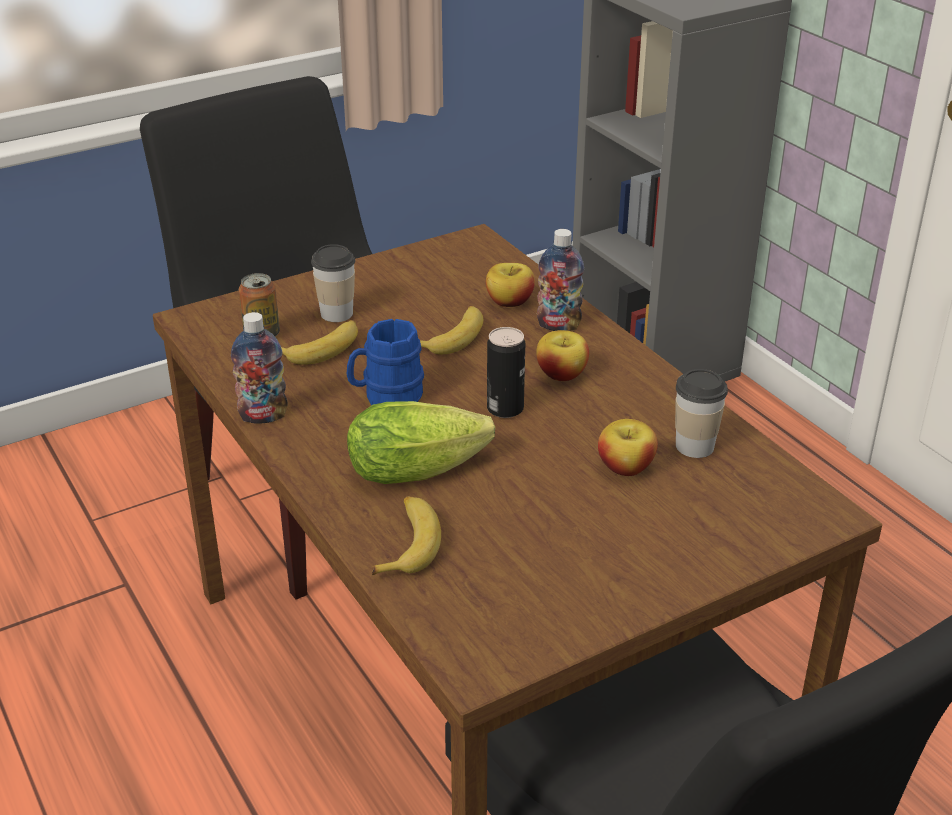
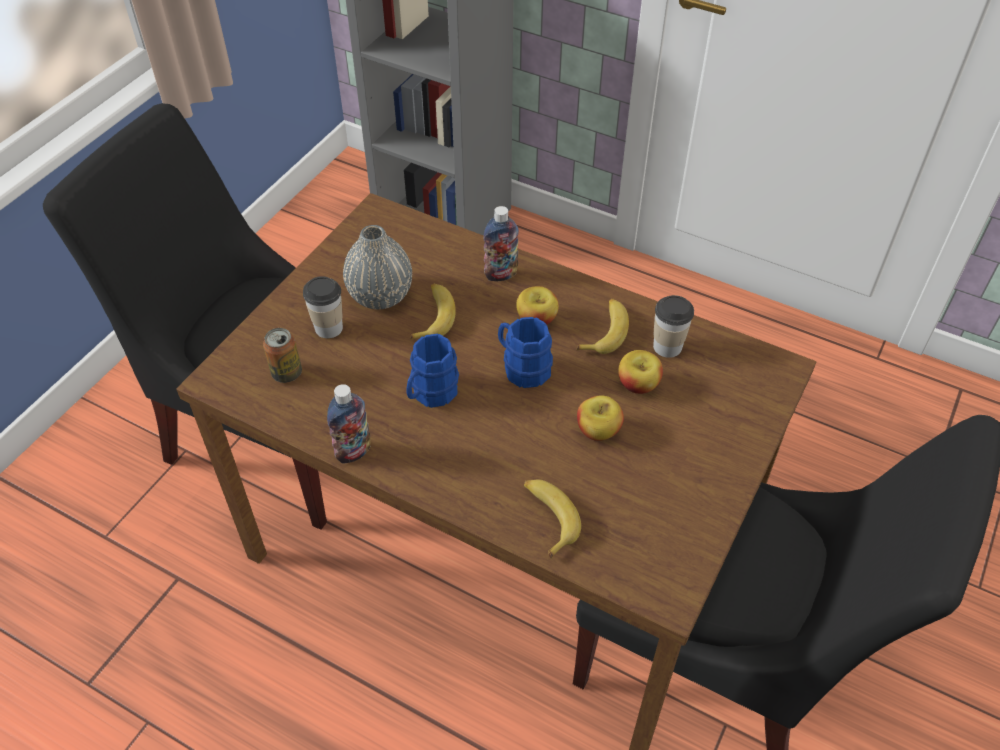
camera: 30 degrees left, 15 degrees up
banana [281,320,358,365] -> banana moved to [577,299,629,354]
lettuce [347,401,495,484] -> none
apple [486,263,535,307] -> apple moved to [577,395,624,441]
can [487,327,525,418] -> blue mug [498,317,553,388]
none -> grey vase [343,225,412,309]

